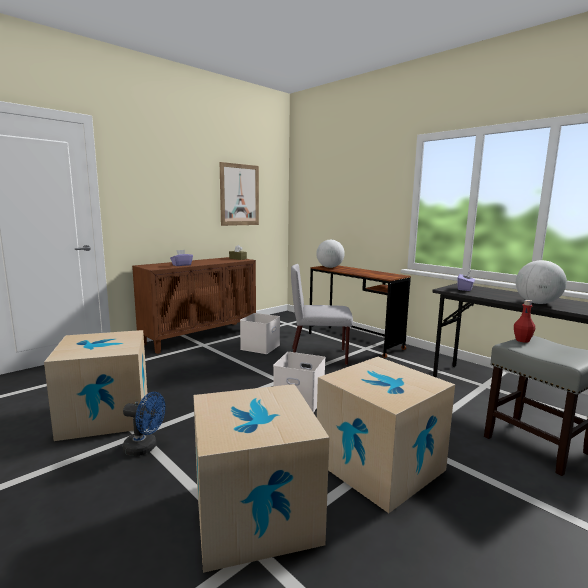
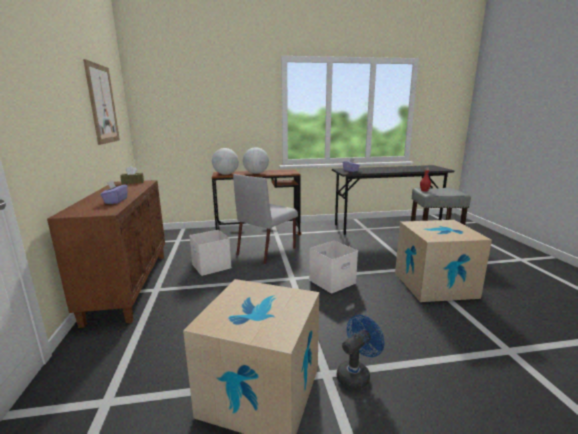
camera: 55 degrees left, 5 degrees up
cardboard box [193,384,329,573] -> none
globe [516,260,567,304] -> globe moved to [243,147,269,174]

